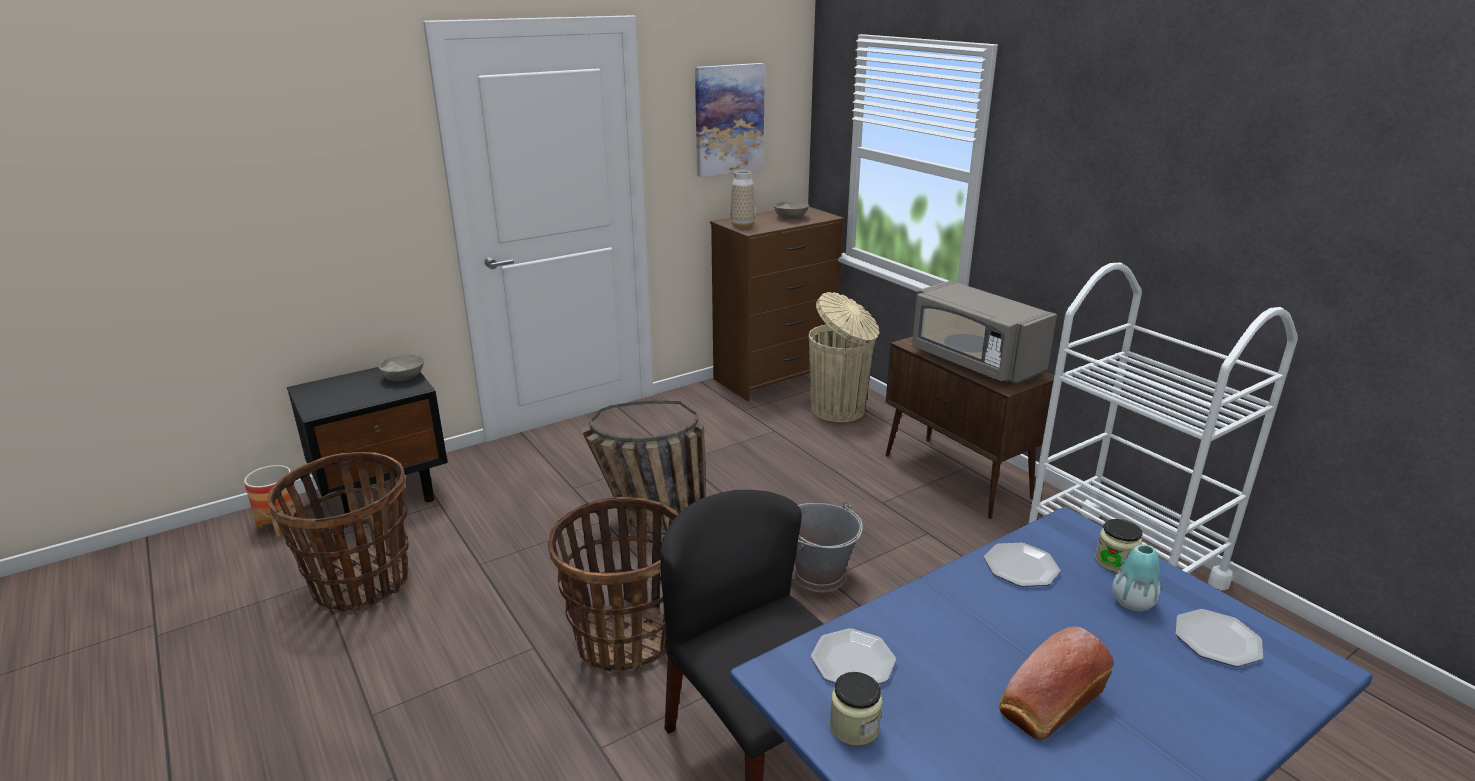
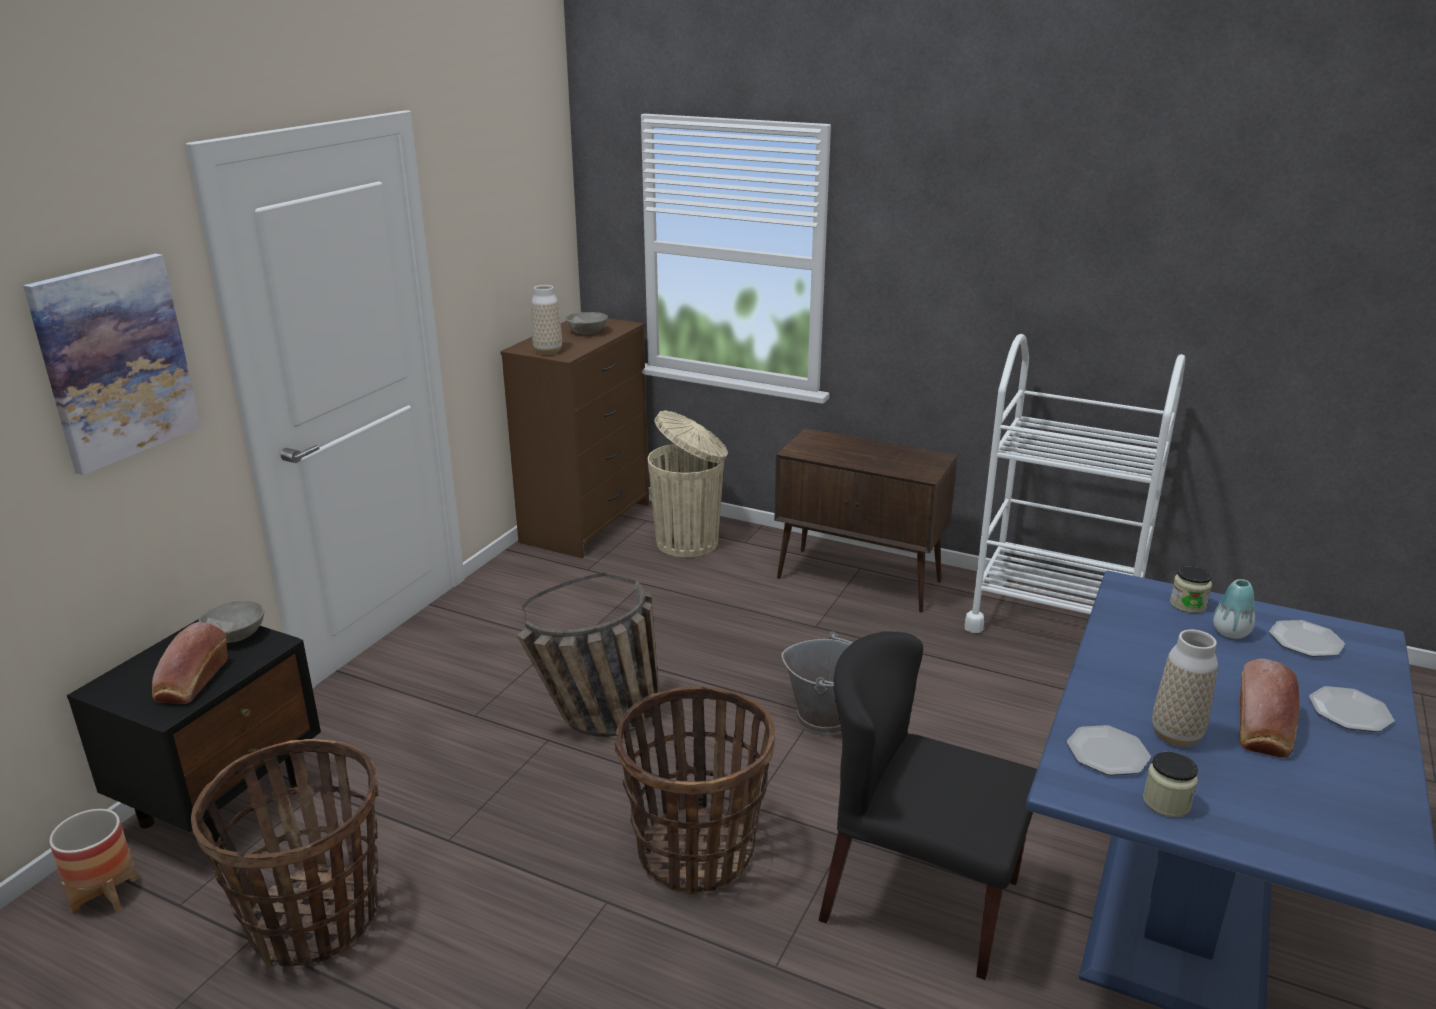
camera: 30 degrees left, 0 degrees up
picture [695,63,765,177] -> picture moved to [23,254,201,475]
grey microwave [912,280,1057,384] -> none
plate [984,543,1060,587] -> plate moved to [1309,686,1394,732]
none -> bread [152,622,228,704]
none -> vase [1152,630,1218,747]

